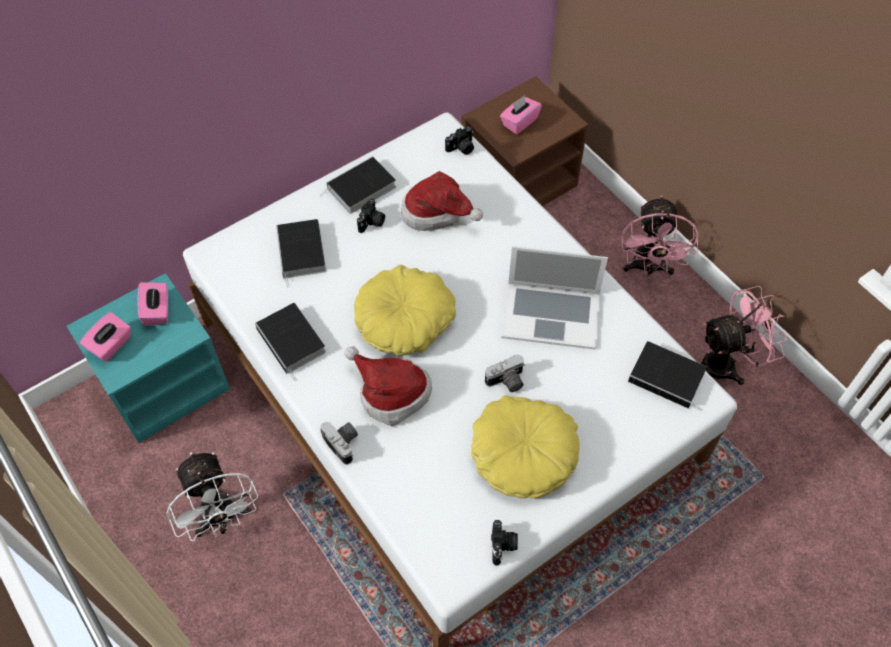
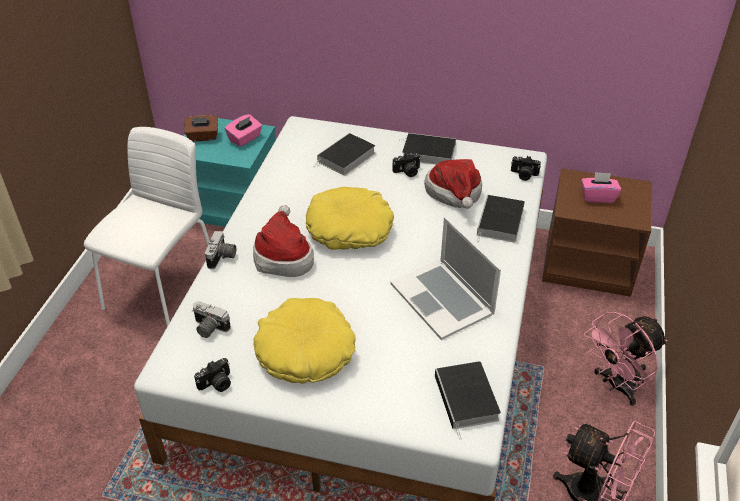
camera: 50 degrees right, 15 degrees down
pink tissue box [80,312,131,362] -> brown tissue box [184,115,218,142]
white fan [166,452,258,541] -> white chair [84,127,210,326]
book [255,303,326,382] -> book moved to [477,195,525,243]
camera [485,354,525,392] -> camera moved to [192,301,231,338]

